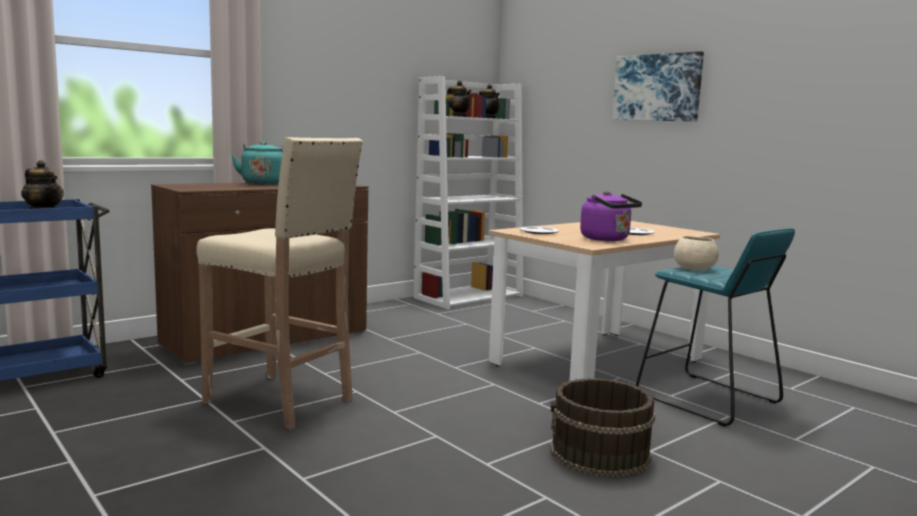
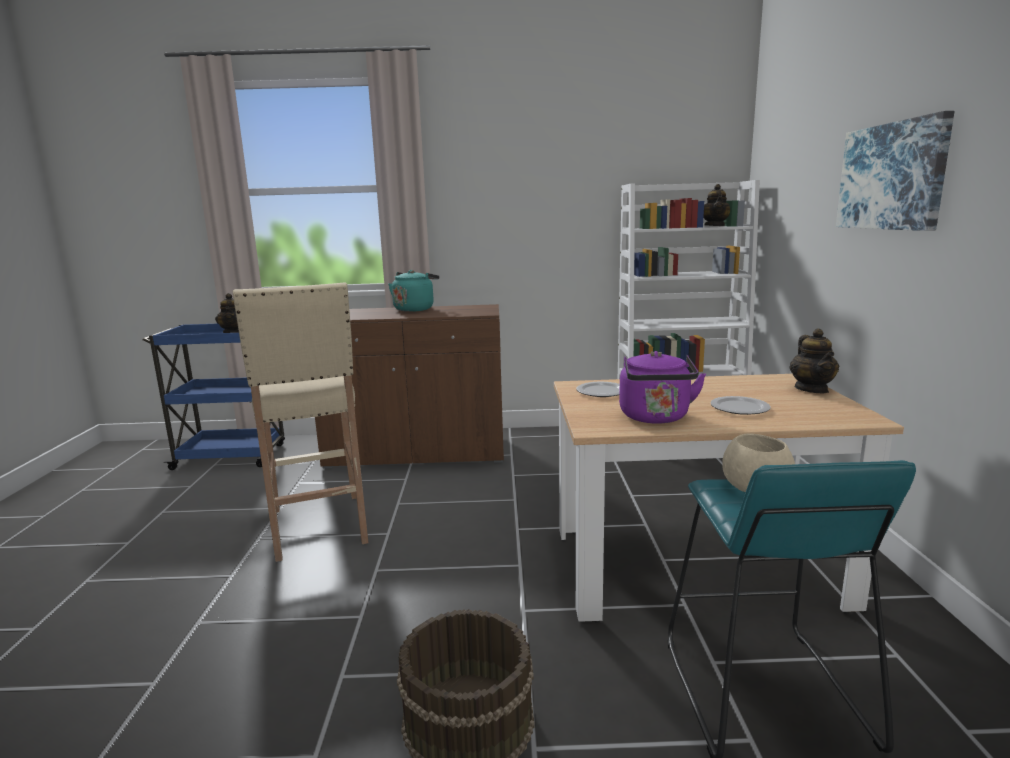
camera: 40 degrees right, 5 degrees up
teapot [447,81,471,117] -> teapot moved to [790,328,839,393]

